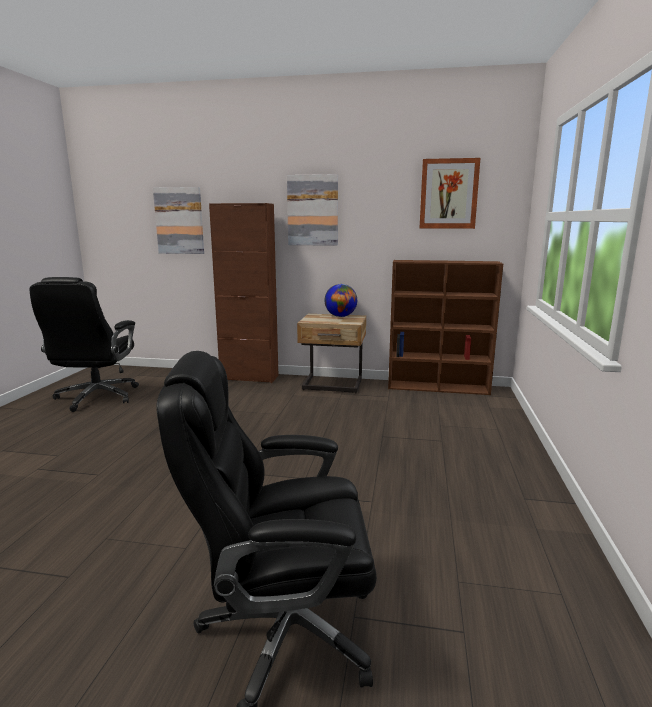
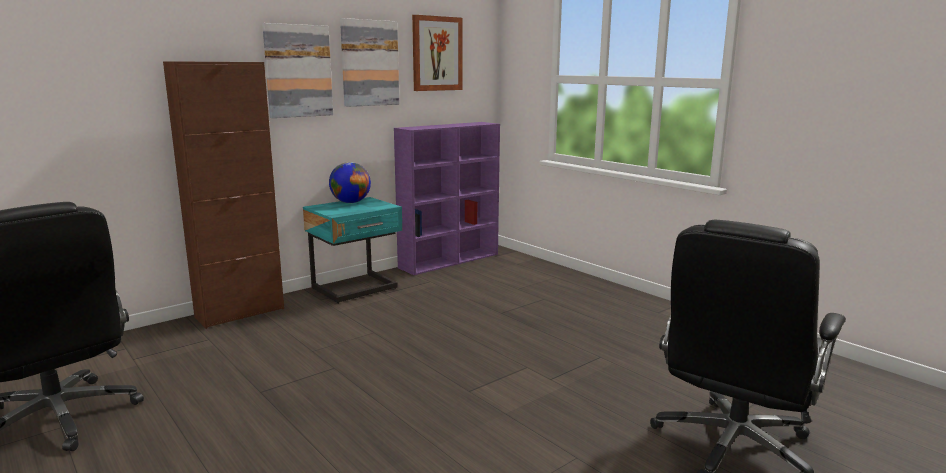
camera: 50 degrees left, 0 degrees up
picture [153,187,204,254] -> picture moved to [340,18,399,107]
beige nightstand [297,314,366,393] -> turquoise nightstand [303,197,402,304]
brown bookcase [388,260,503,395] -> purple bookcase [394,122,500,275]

